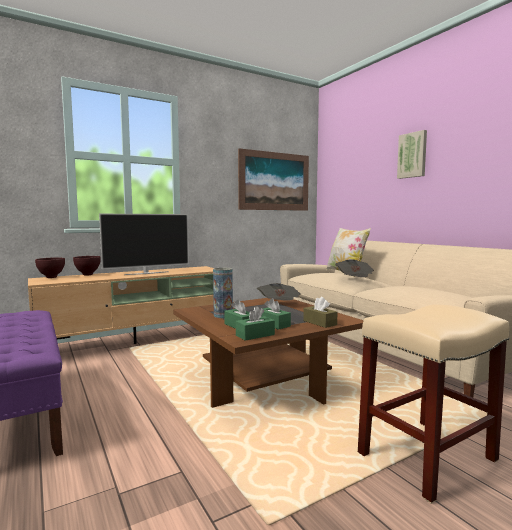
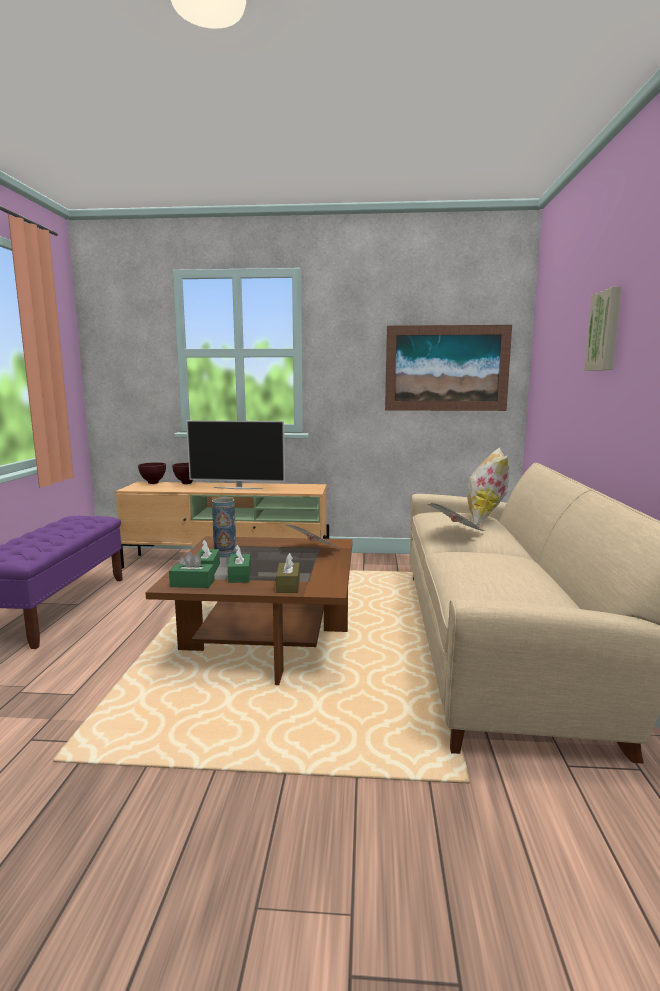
camera: 35 degrees right, 5 degrees up
beige stool [358,305,509,504] -> none

